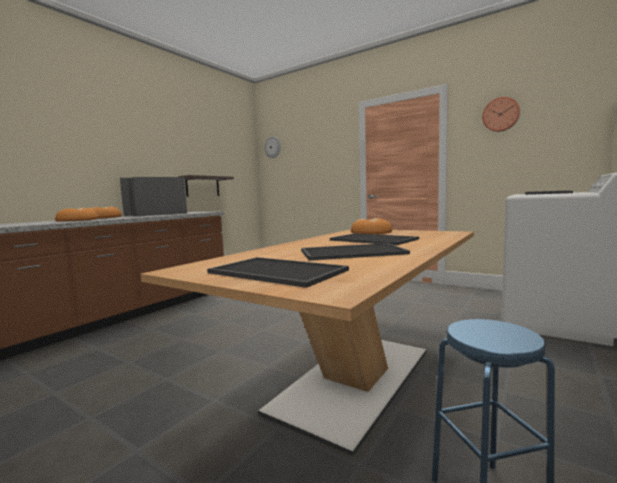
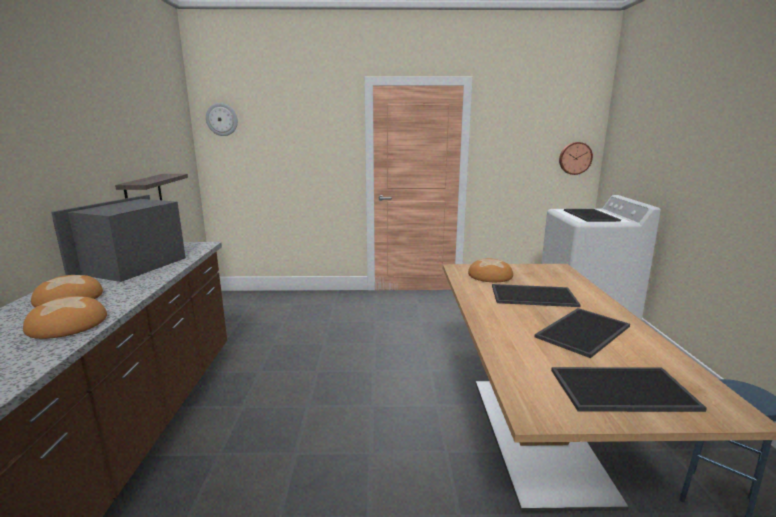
camera: 35 degrees left, 10 degrees up
wall clock [482,97,520,132] -> wall clock moved to [559,142,593,175]

